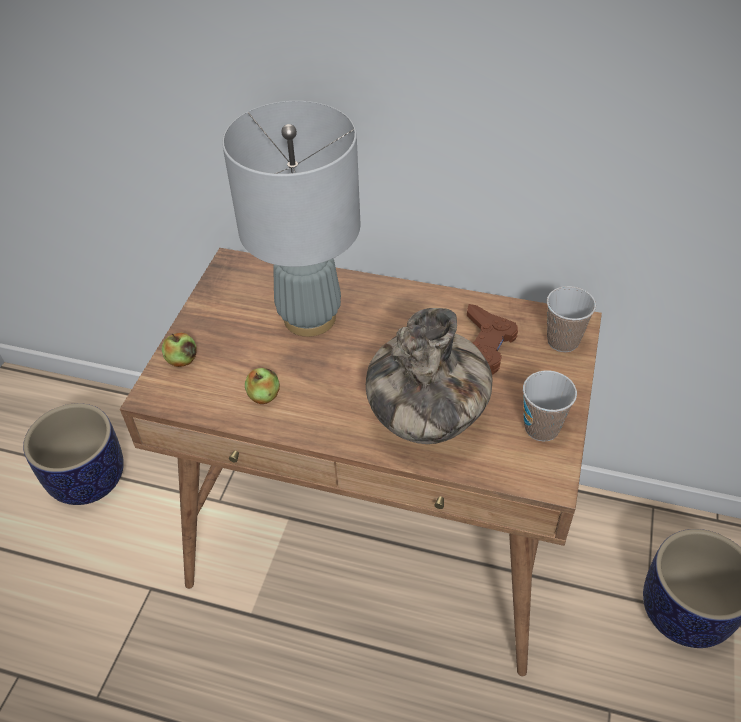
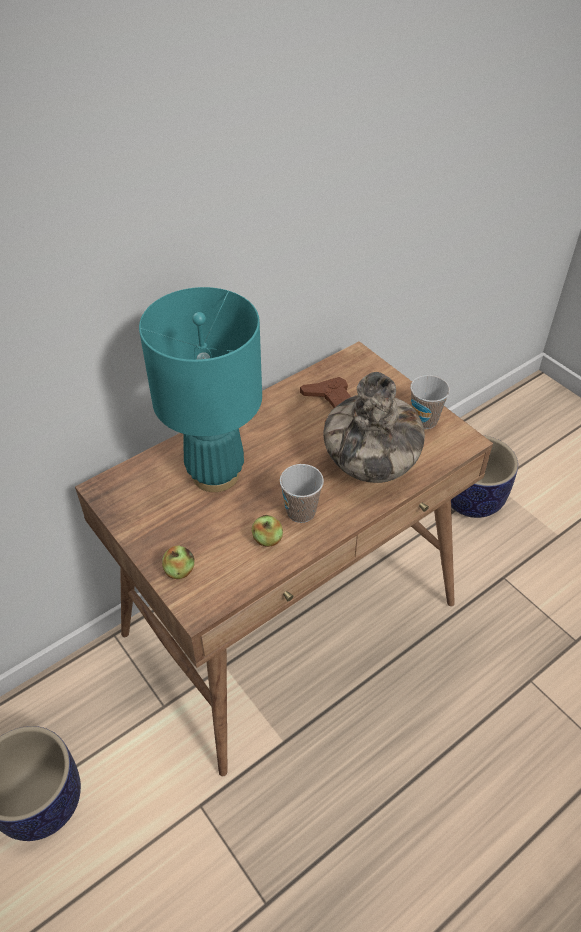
camera: 55 degrees left, 0 degrees up
grey table lamp [222,101,360,337] -> turquoise table lamp [139,287,262,492]
cup [547,286,596,352] -> cup moved to [280,464,324,523]

